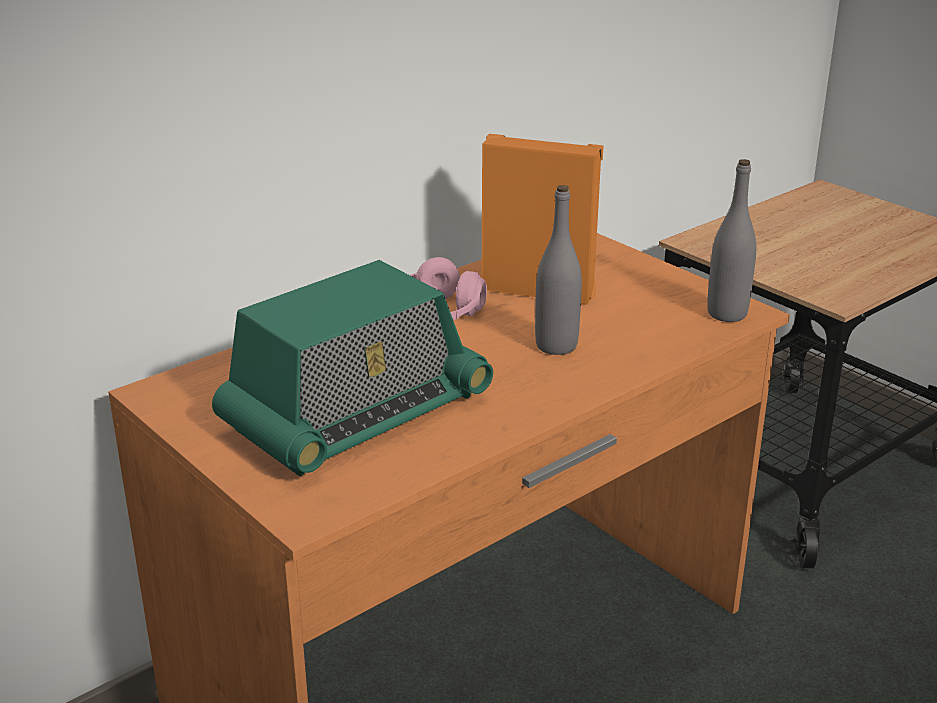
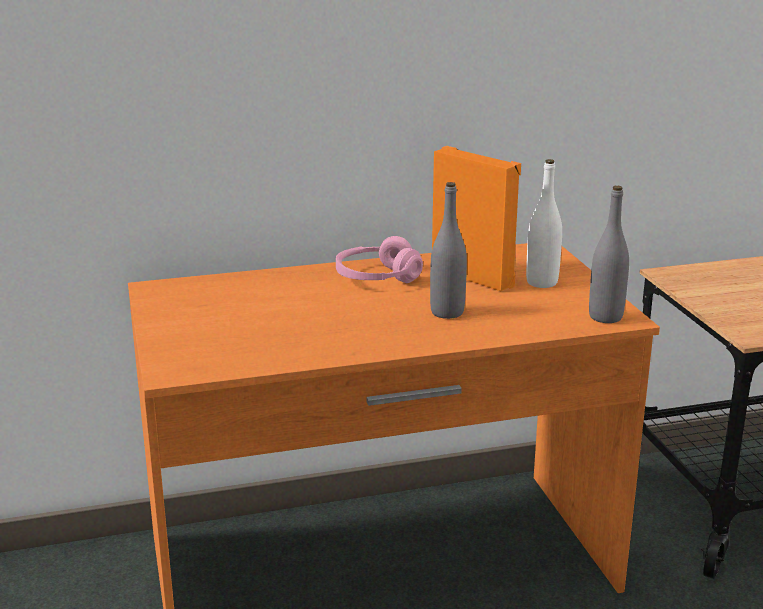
camera: 25 degrees right, 5 degrees down
radio [212,260,493,476] -> none
none -> white bottle [526,159,562,288]

